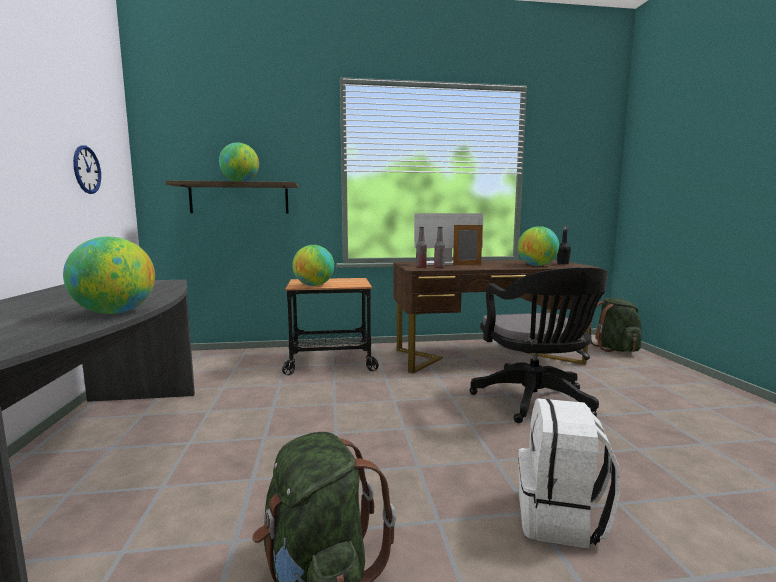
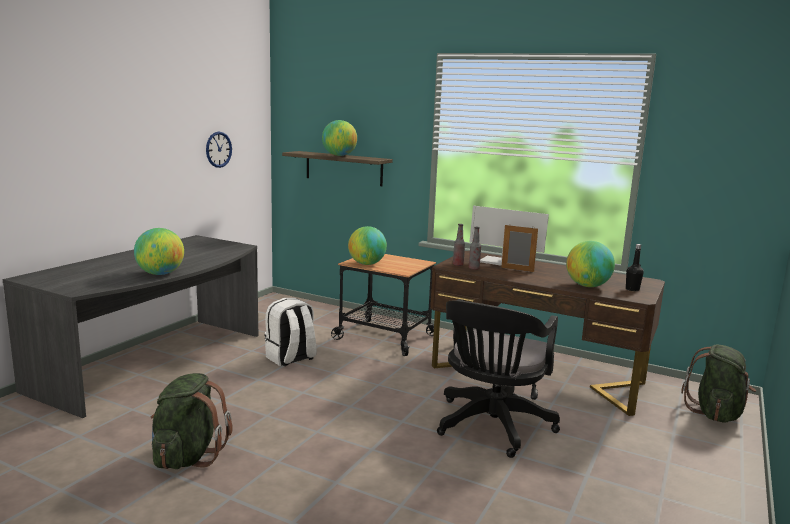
camera: 35 degrees right, 5 degrees up
white backpack [518,398,620,549] -> white backpack moved to [265,298,317,366]

